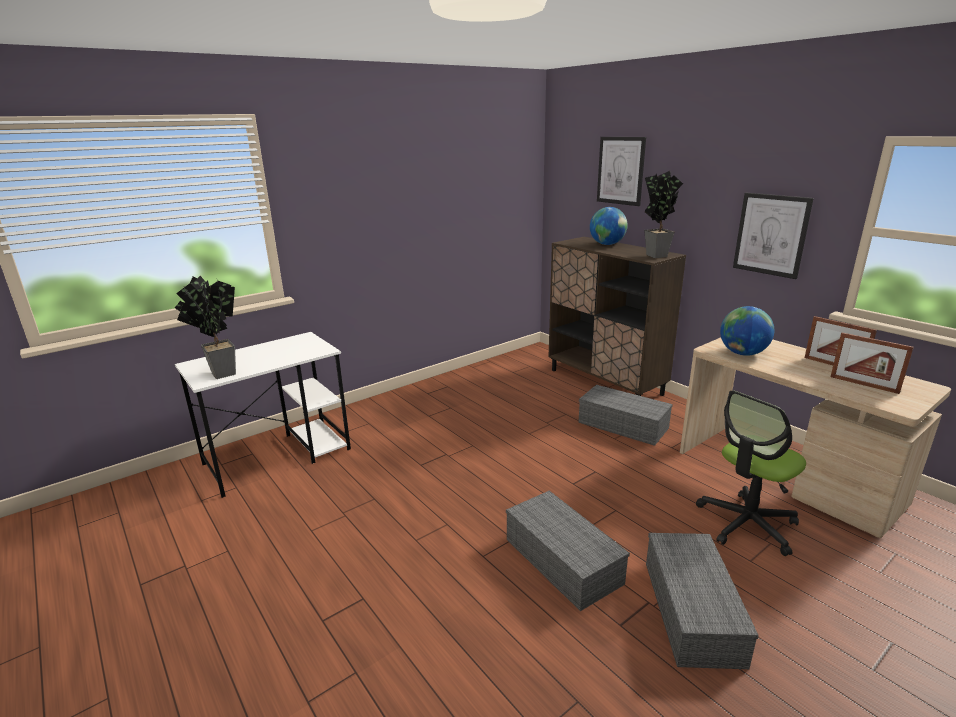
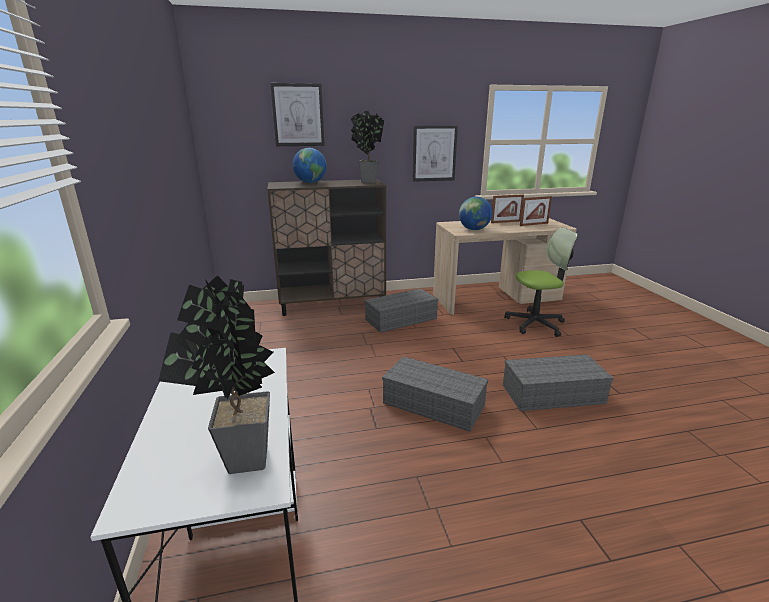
camera: 65 degrees left, 0 degrees up
grey storage box [646,533,759,669] -> grey storage box moved to [382,356,488,432]
office chair [696,390,806,556] -> office chair turned 90 degrees counterclockwise [504,227,578,337]

